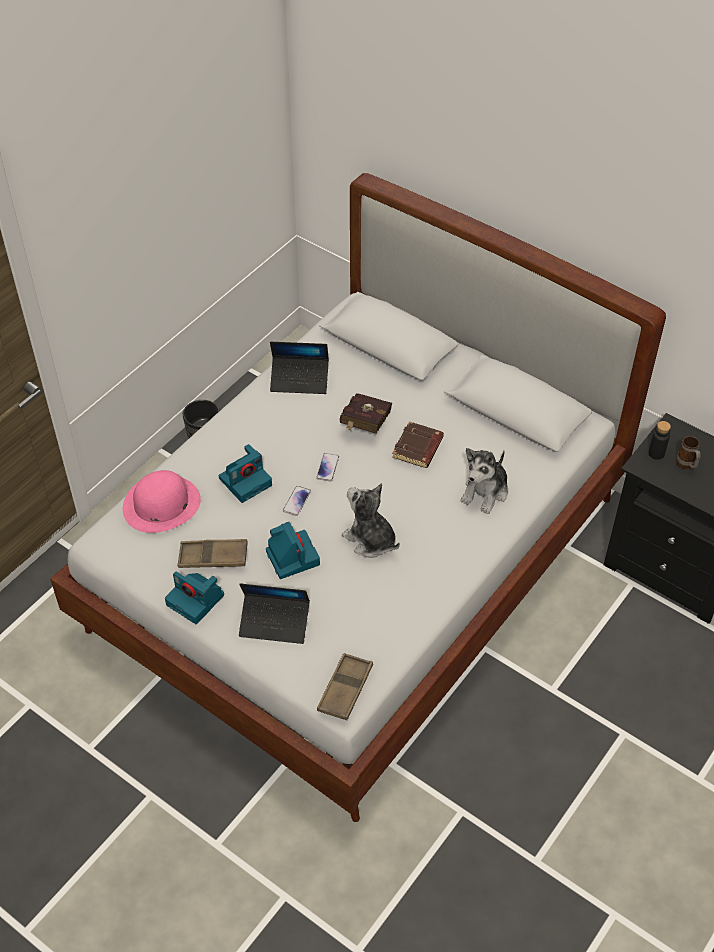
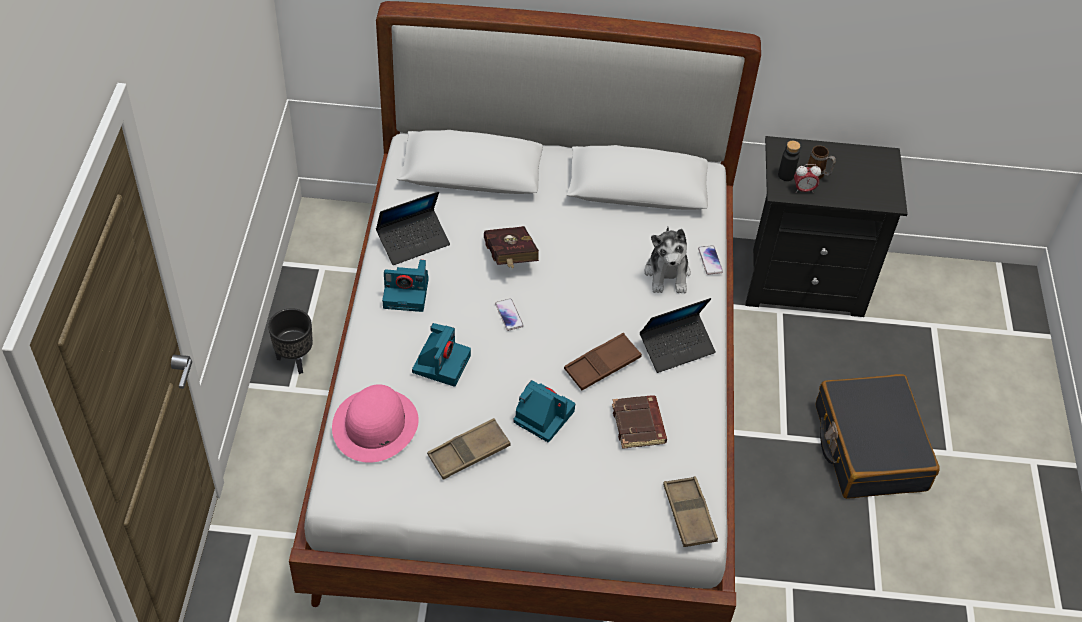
camera: 35 degrees left, 0 degrees up
camera [165,571,224,624] -> camera moved to [382,260,429,312]
laptop [239,583,310,644] -> laptop moved to [640,298,716,373]
phone [283,486,311,516] -> phone moved to [698,245,723,275]
plush toy [342,483,400,558] -> brown tray [564,333,642,390]
brown book [392,421,444,468] -> brown book moved to [612,395,667,449]
none -> alarm clock [794,164,821,193]
none -> black suitcase [816,374,940,499]

